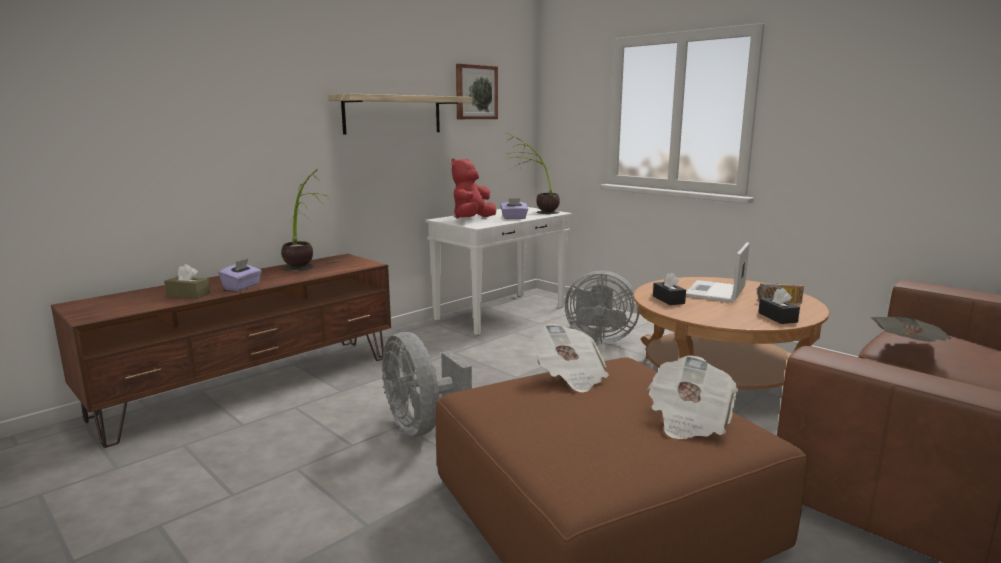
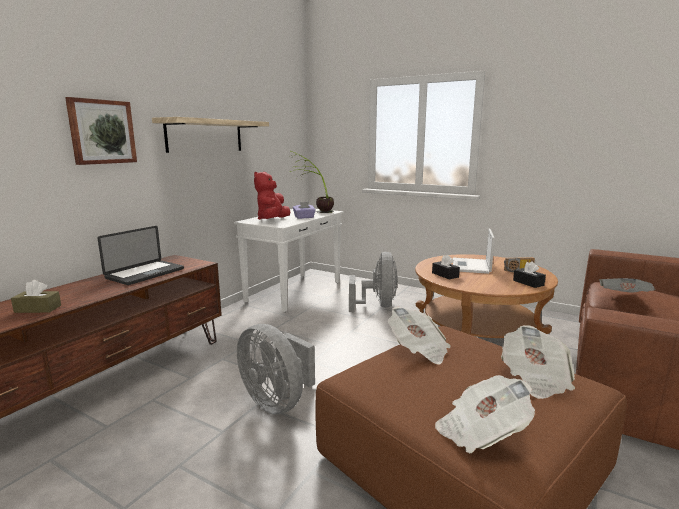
camera: 15 degrees left, 0 degrees up
purple tissue box [218,259,262,291] -> none
potted plant [281,169,332,271] -> laptop [98,226,184,285]
picture [456,64,498,119] -> picture moved to [65,97,137,165]
grey fan [565,271,639,344] -> grey fan turned 90 degrees counterclockwise [349,252,398,312]
none -> newspaper [435,375,535,453]

